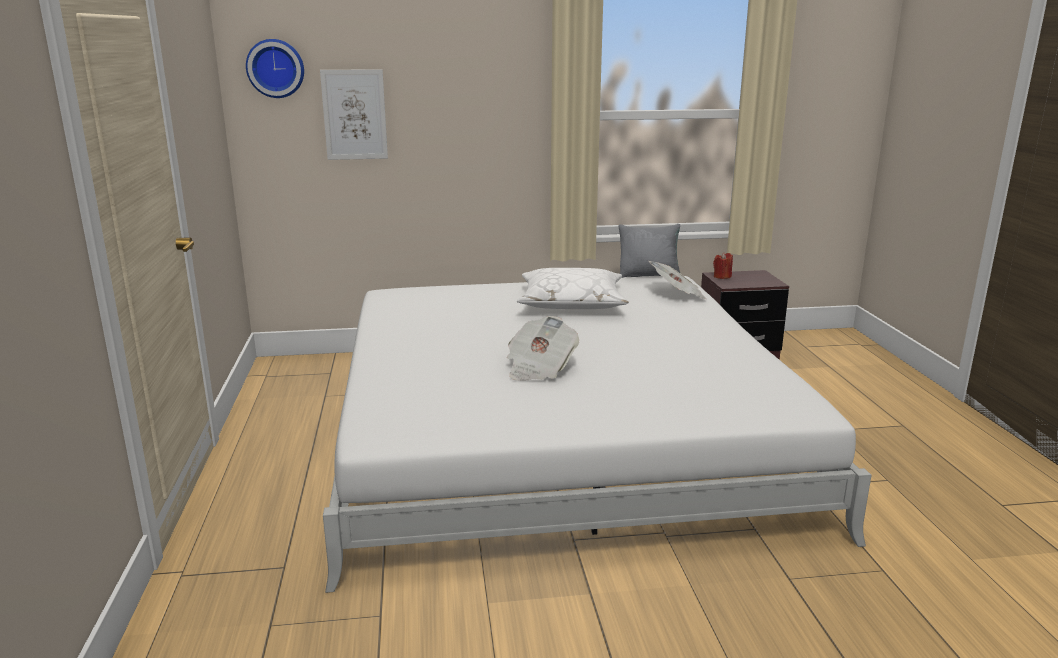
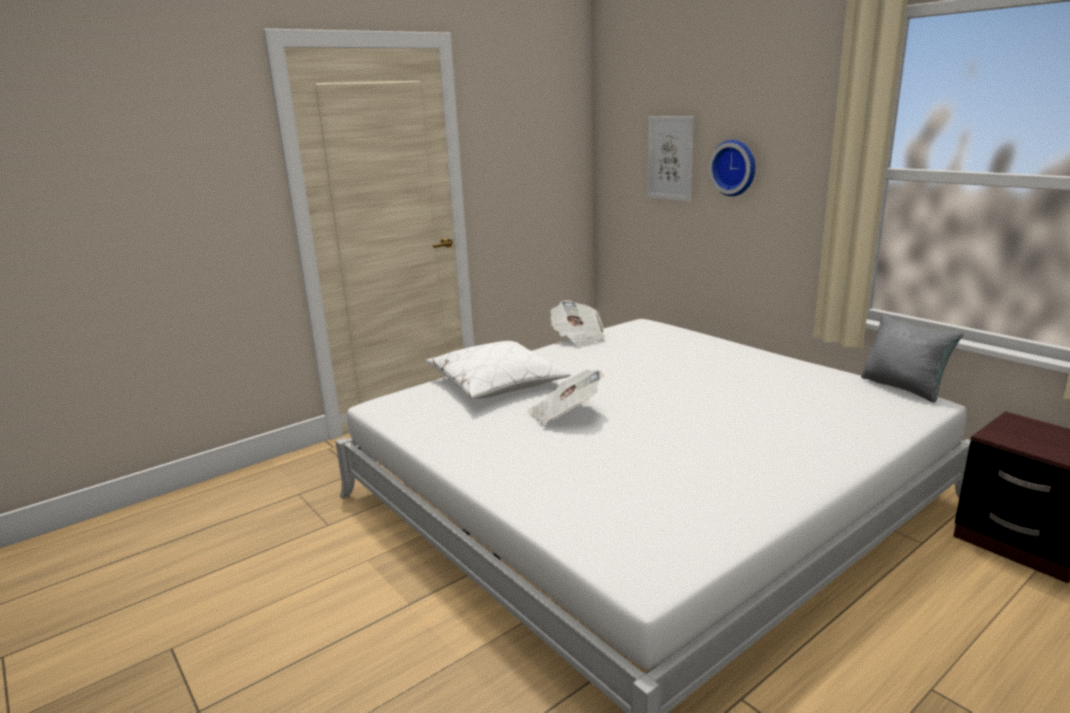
camera: 60 degrees right, 0 degrees up
wall clock [246,39,304,98] -> wall clock moved to [708,140,755,196]
white pillow [517,268,629,309] -> white pillow moved to [426,341,571,399]
newspaper [649,261,707,299] -> newspaper moved to [550,300,605,347]
red candle [713,252,733,279] -> none

